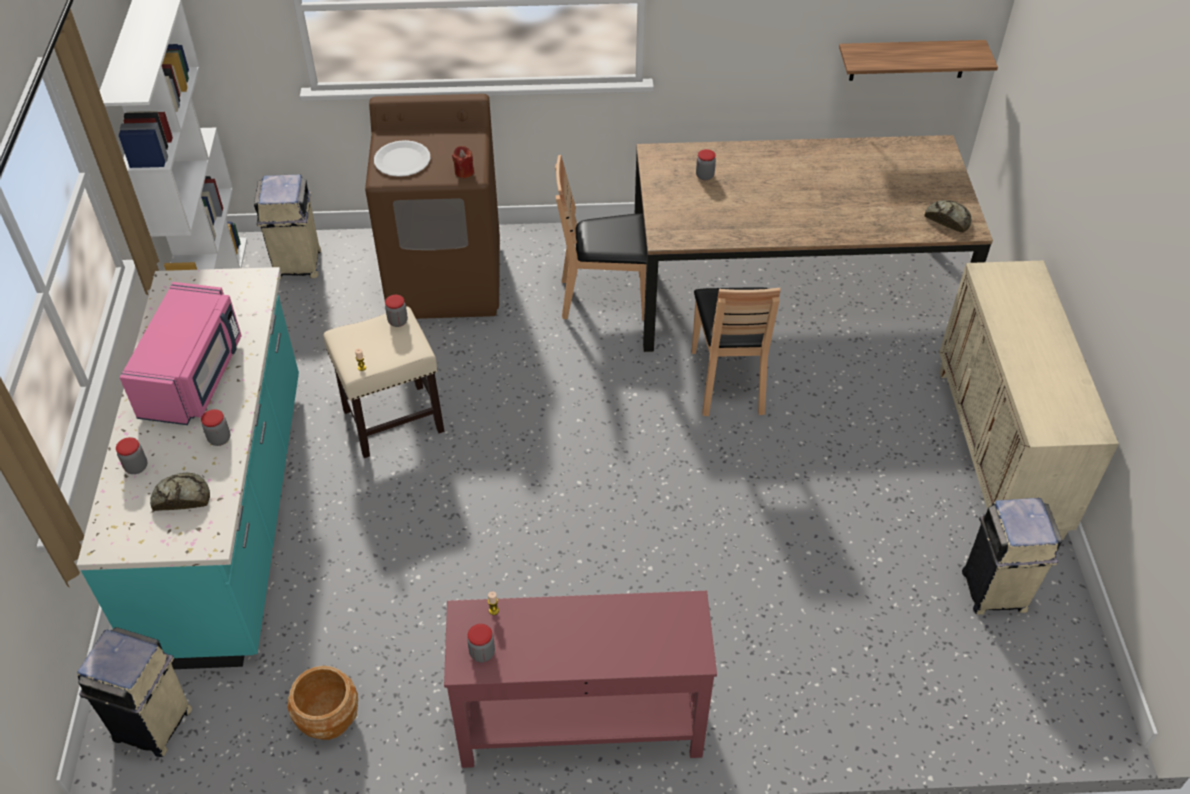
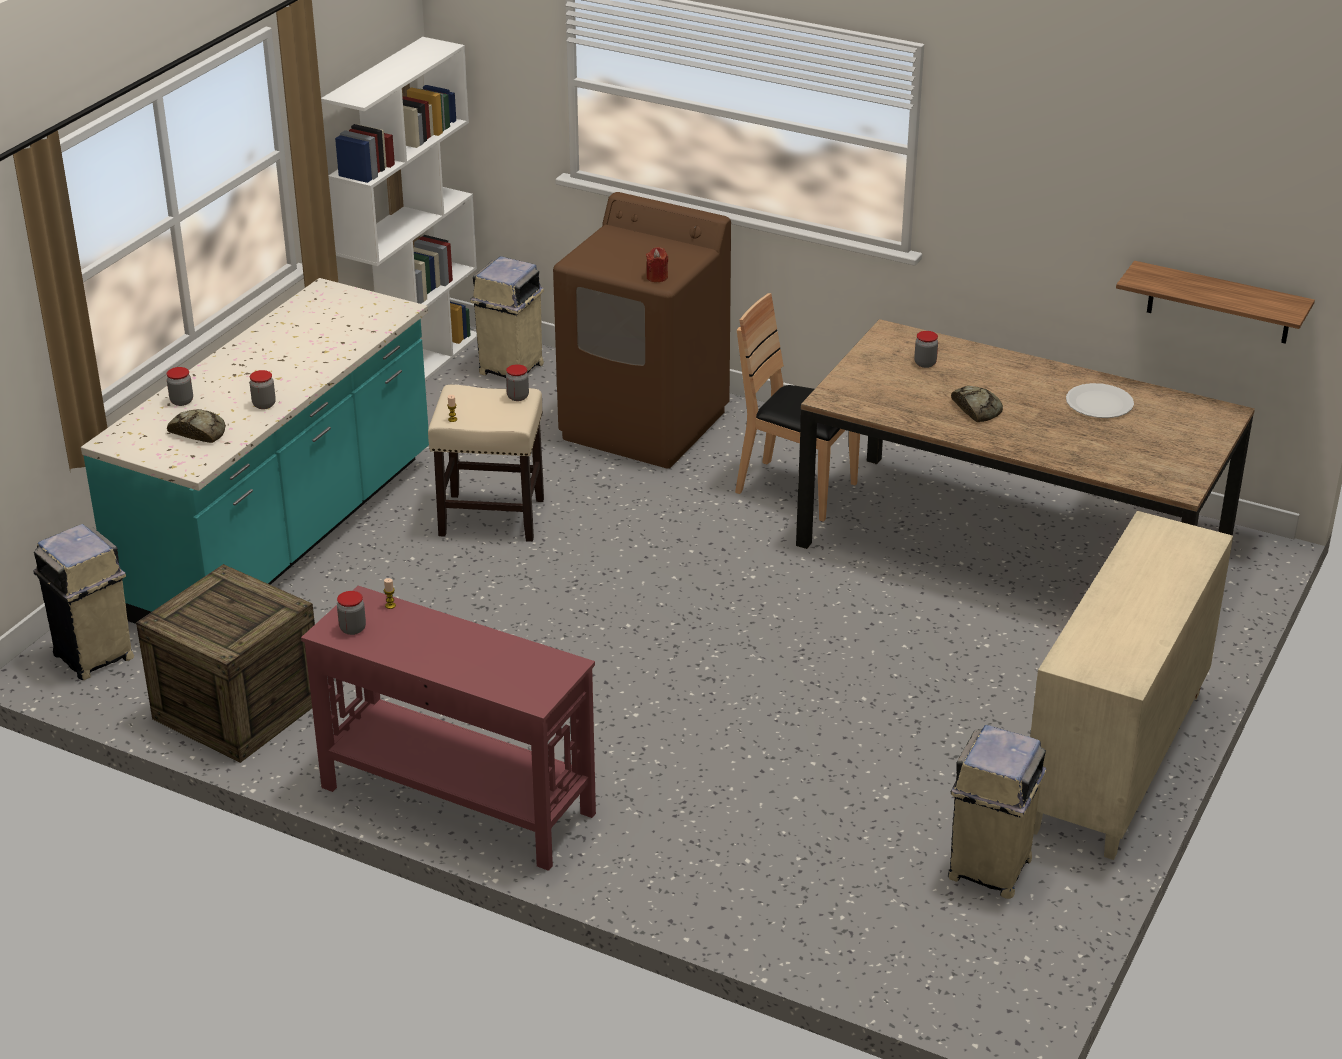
camera: 30 degrees right, 15 degrees down
pink microwave [120,282,242,425] -> none
brown planter [287,666,358,740] -> crate [136,564,315,763]
white plate [374,140,431,177] -> white plate moved to [1066,383,1134,418]
brown chair [692,287,781,416] -> none
bread [925,200,971,233] -> bread moved to [951,386,1003,422]

